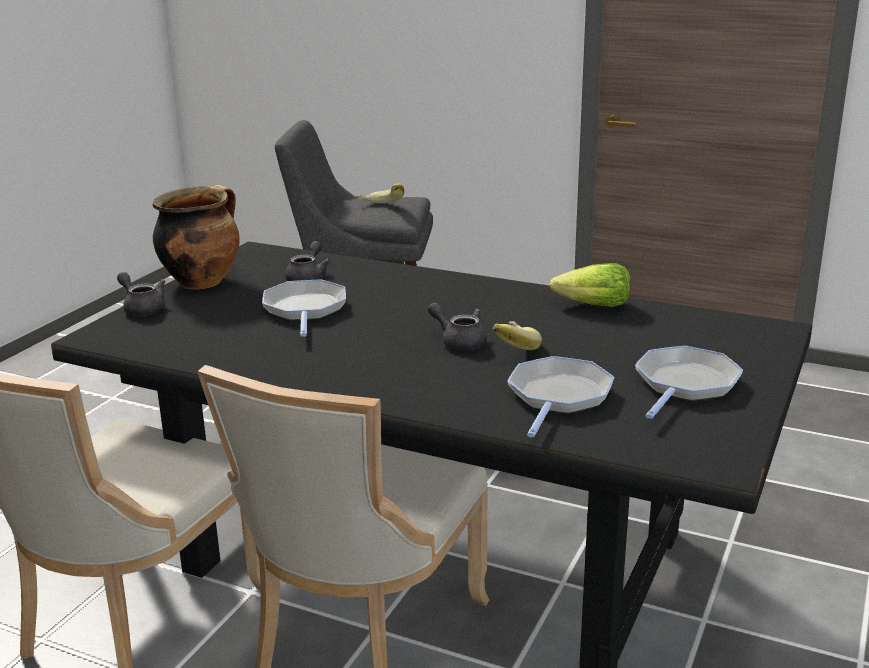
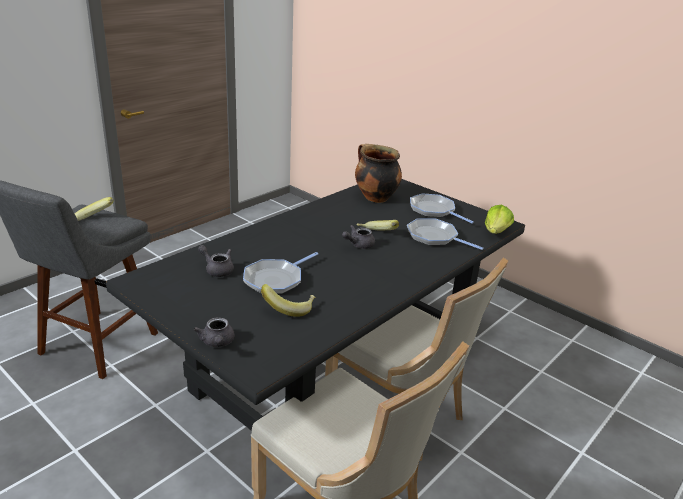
camera: 75 degrees left, 5 degrees up
grey teapot [117,272,165,316] -> grey teapot turned 75 degrees counterclockwise [193,317,235,347]
cooking pot [153,185,239,289] -> cooking pot moved to [355,144,402,203]
frying pan [262,280,346,337] -> frying pan turned 60 degrees counterclockwise [243,252,318,294]
lettuce [549,263,631,307] -> lettuce moved to [485,205,514,234]
none -> banana [261,284,316,317]

